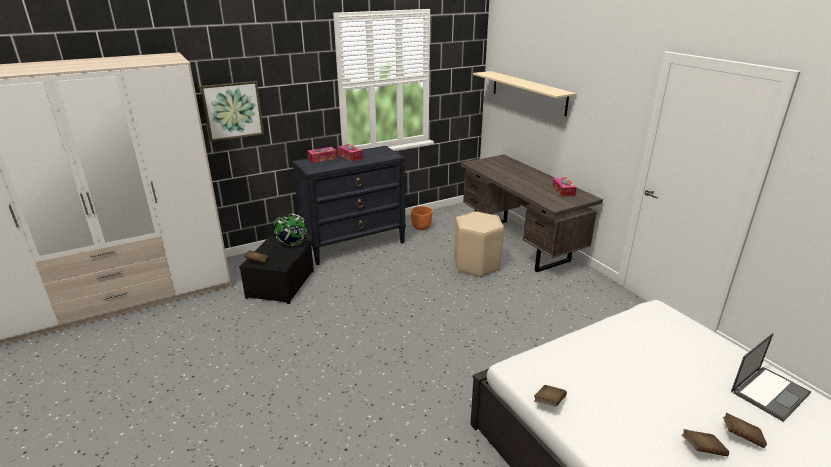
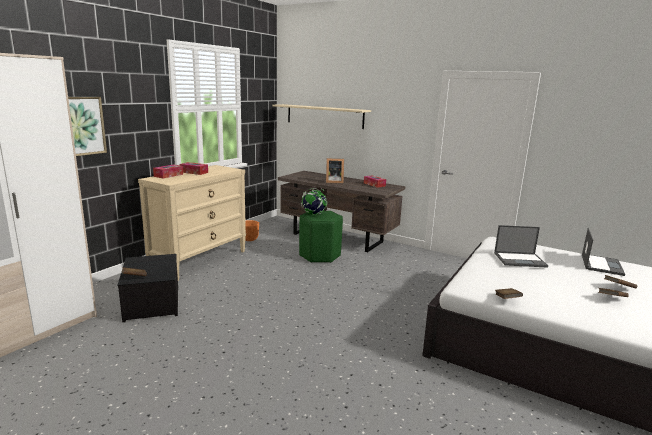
camera: 30 degrees left, 10 degrees down
globe [274,214,307,246] -> globe moved to [301,188,327,215]
black dresser [292,146,406,265] -> beige dresser [138,165,246,281]
beige stool [454,211,504,278] -> green stool [299,211,343,263]
none -> picture frame [326,158,344,184]
none -> laptop [494,225,548,268]

